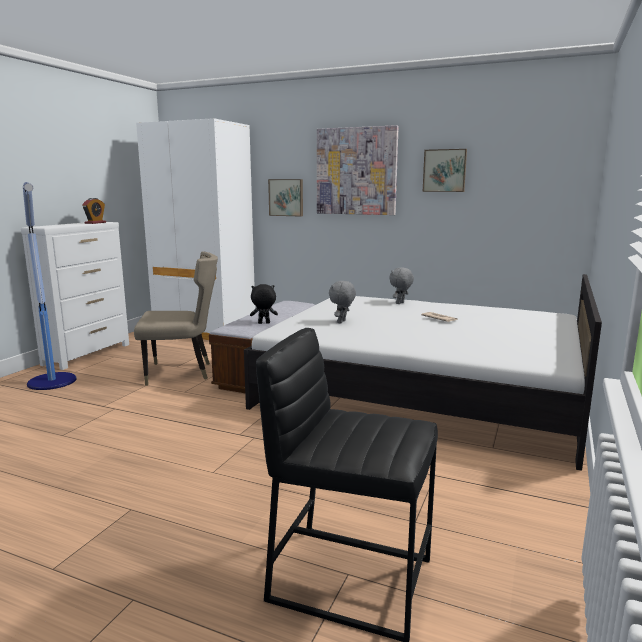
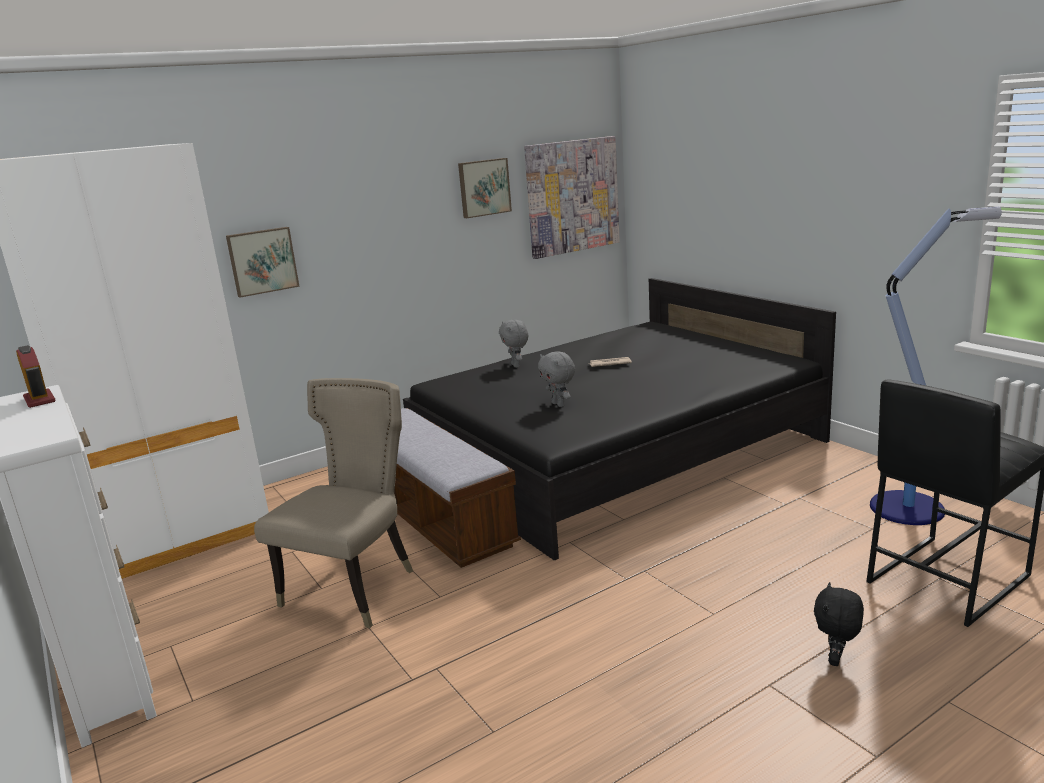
camera: 55 degrees left, 5 degrees up
floor lamp [23,182,77,390] -> floor lamp moved to [870,206,1002,525]
white bed [244,274,602,471] -> black bed [403,278,836,561]
black plush toy [250,284,278,324] -> black plush toy moved to [814,582,864,666]
picture [317,125,399,215] -> picture moved to [524,136,620,259]

